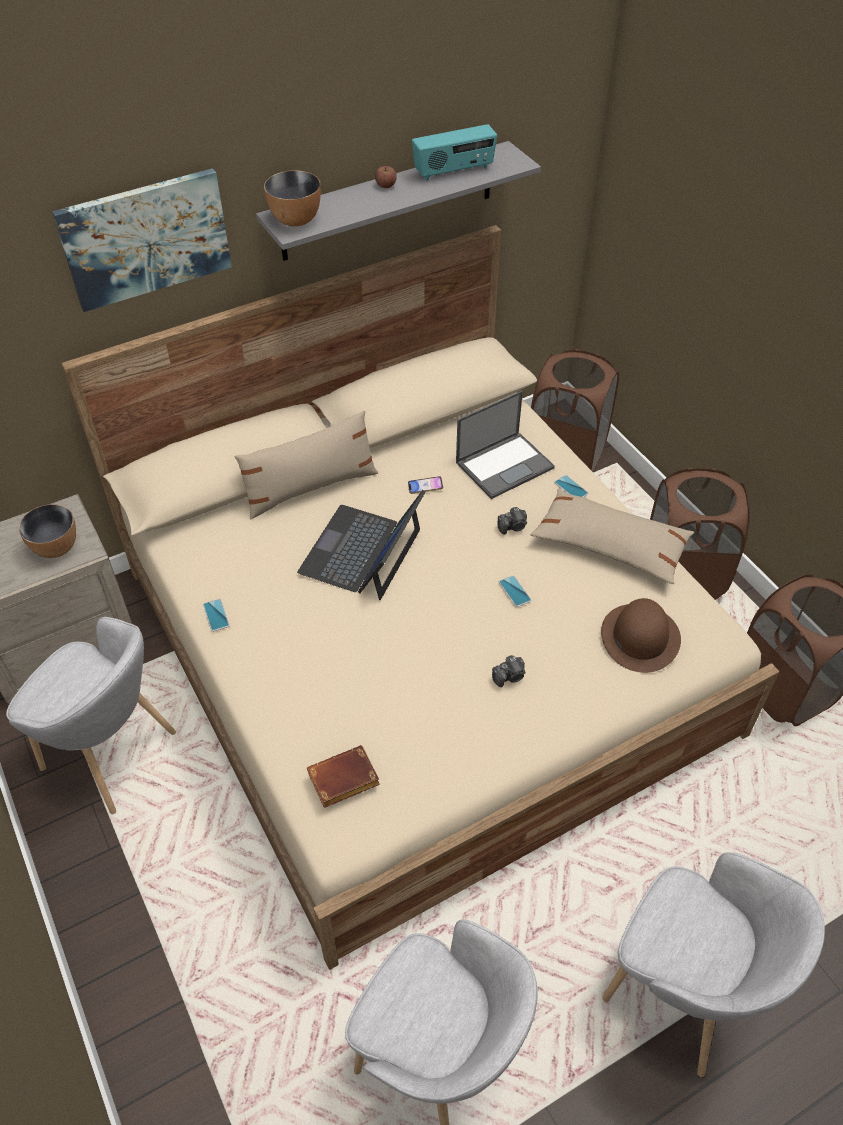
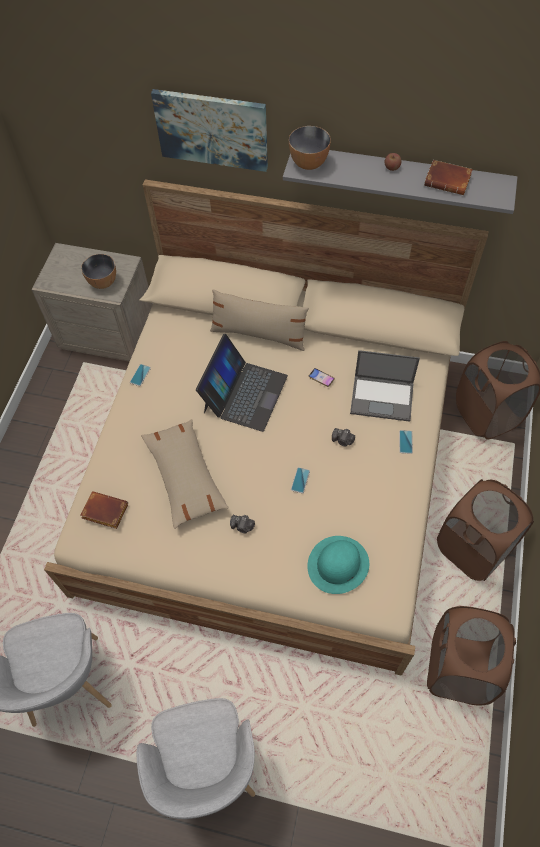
camera: 45 degrees right, 10 degrees up
grey armchair [6,617,176,814] -> none
laptop [297,490,426,600] -> laptop turned 135 degrees clockwise [196,334,288,432]
radio [412,124,497,181] -> brown book [424,160,473,195]
beige pillow [531,489,694,584] -> beige pillow moved to [141,419,229,529]
brown hat [601,598,681,673] -> turquoise hat [307,536,369,594]

